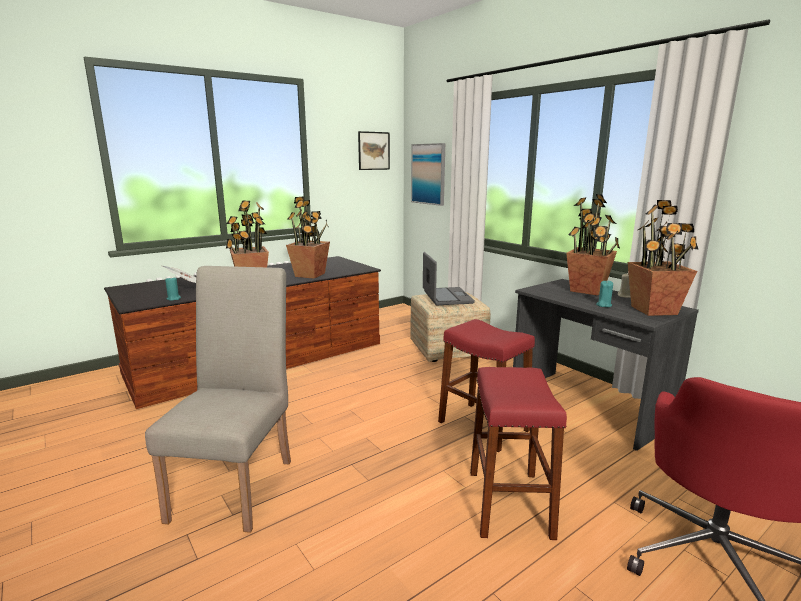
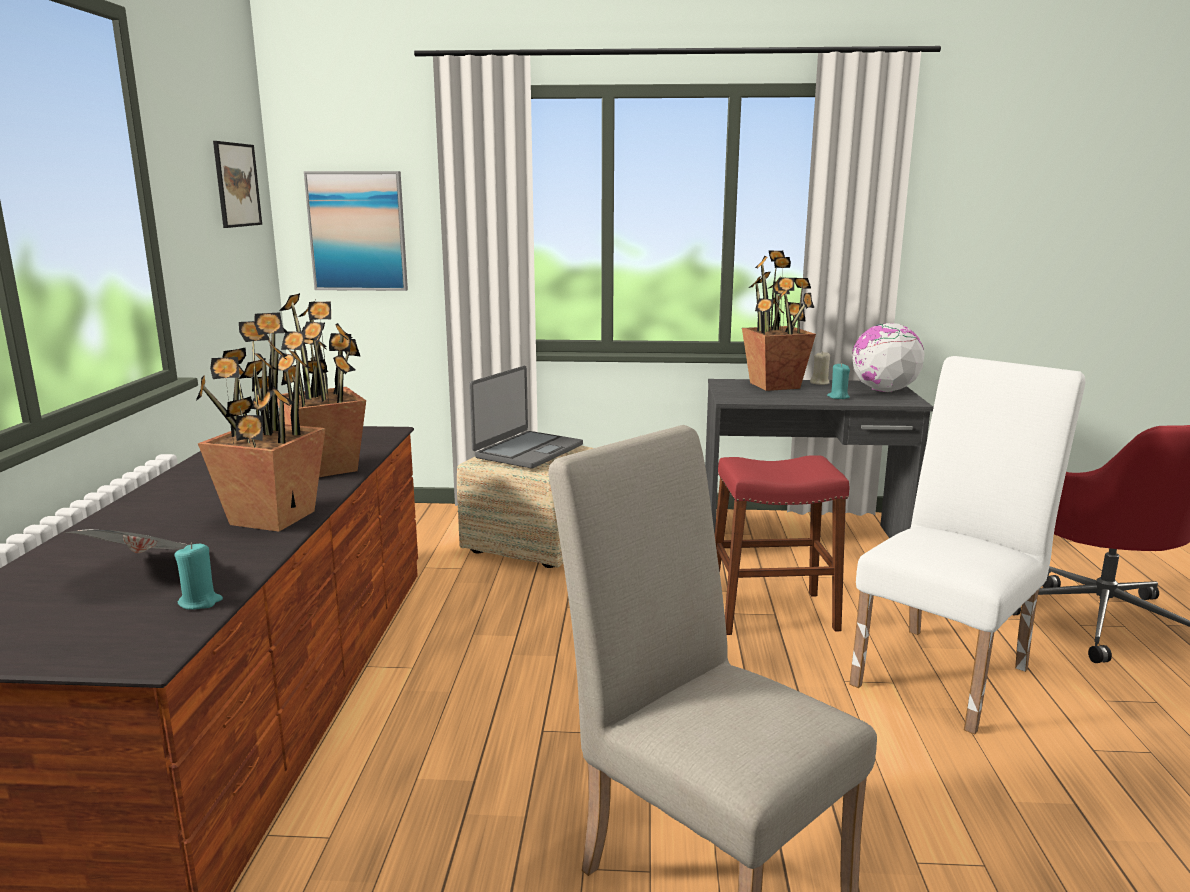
camera: 50 degrees left, 0 degrees up
laptop [423,252,475,305] -> laptop turned 90 degrees clockwise [469,366,583,468]
red stool [470,367,567,540] -> white chair [849,356,1085,735]
potted plant [627,200,699,316] -> globe [852,323,925,392]

